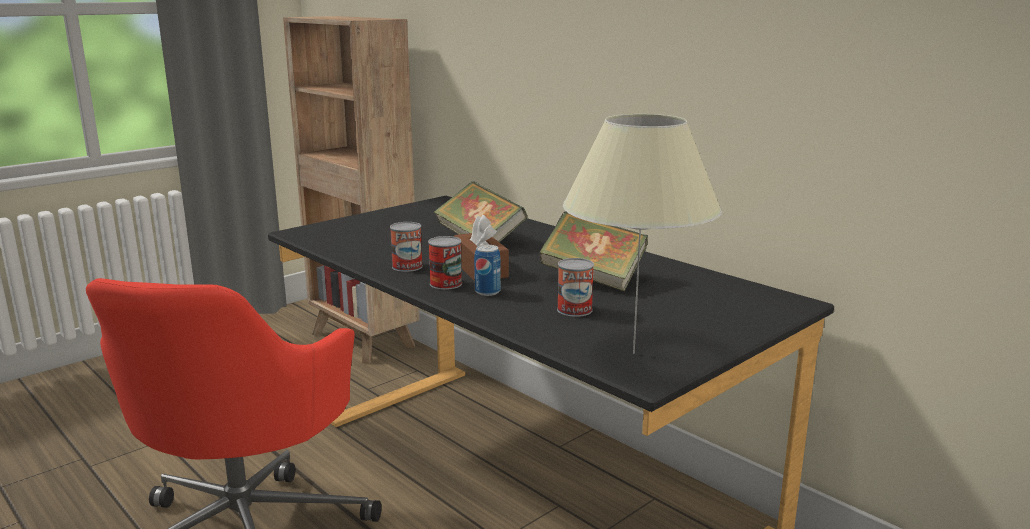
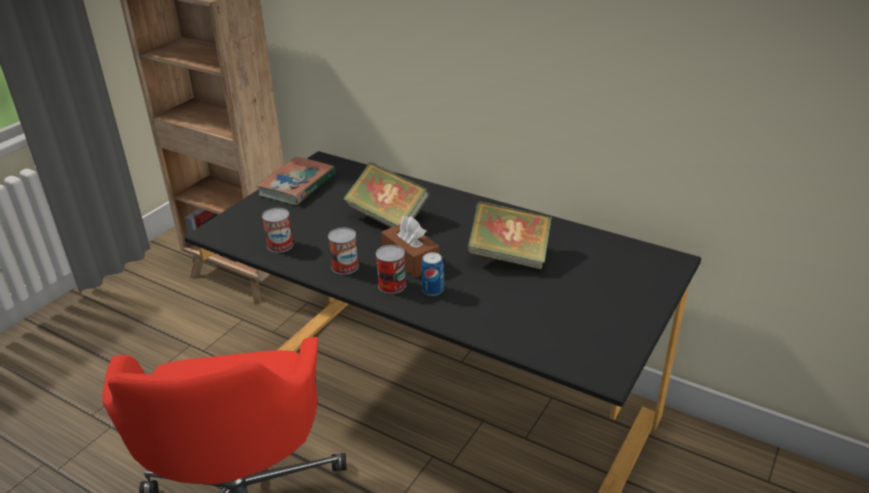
camera: 15 degrees left, 15 degrees up
can [557,258,594,317] -> can moved to [262,208,294,253]
beige table lamp [563,114,722,354] -> none
none -> book [256,157,336,205]

